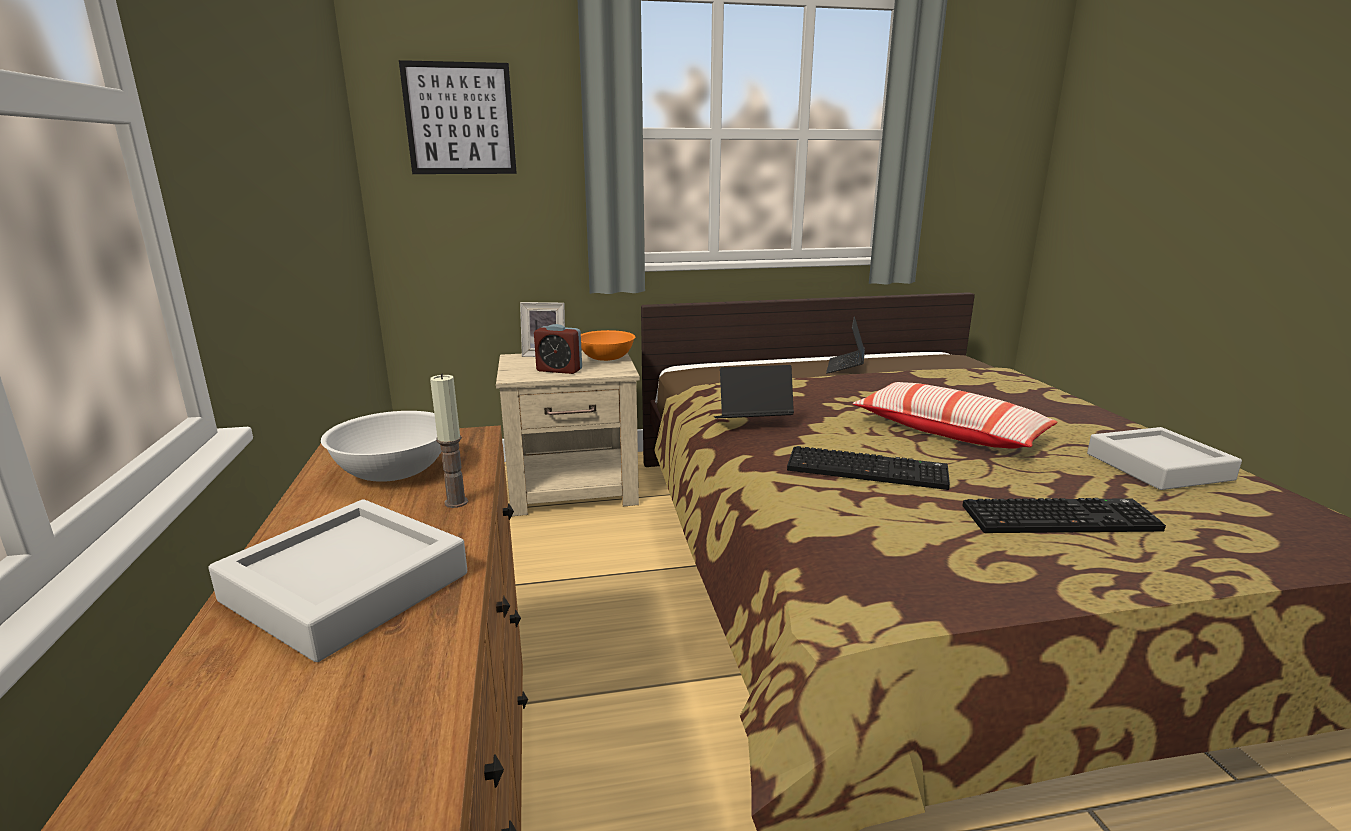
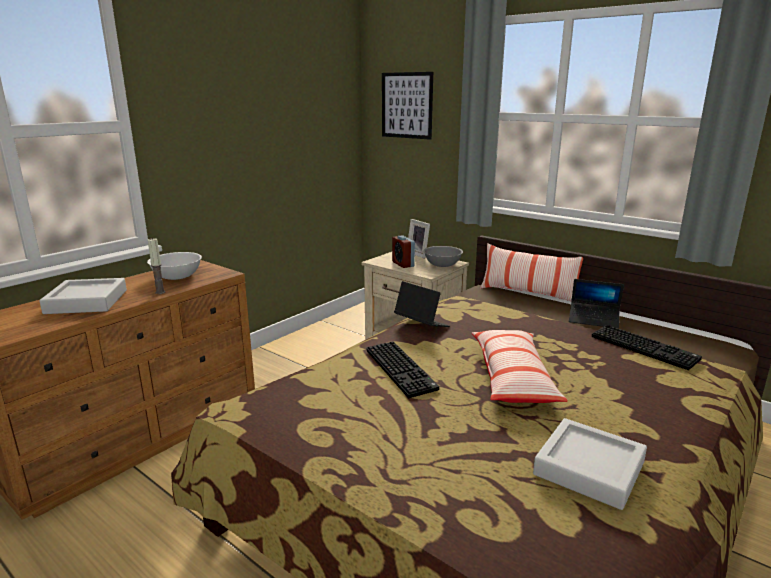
camera: 50 degrees right, 0 degrees up
orange bowl [581,330,635,361] -> grey bowl [423,246,463,267]
laptop [826,316,865,373] -> laptop turned 135 degrees counterclockwise [569,279,624,329]
keyboard [962,498,1166,533] -> keyboard moved to [592,325,702,370]
none -> pillow [480,243,583,301]

